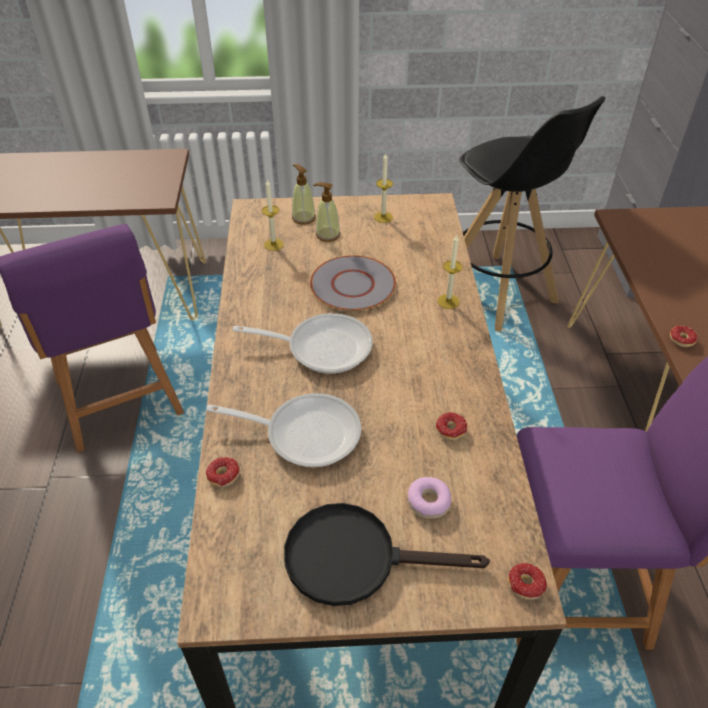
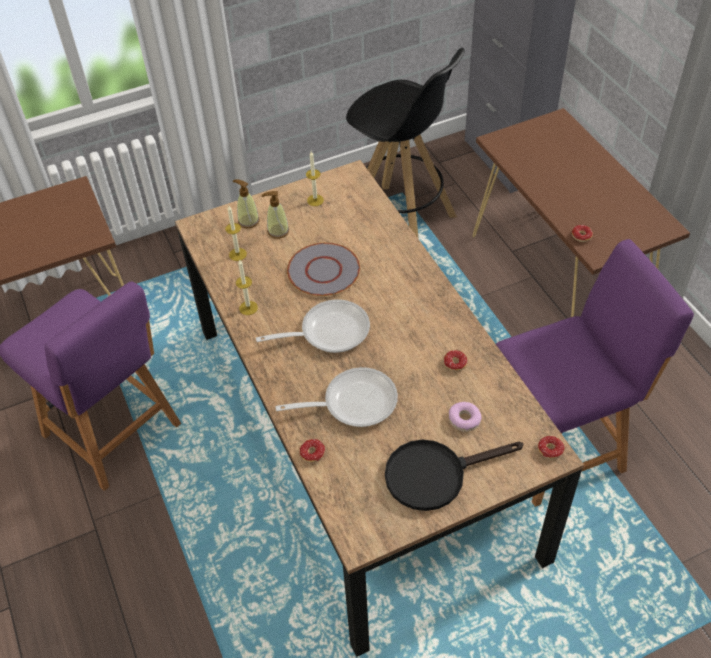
camera: 20 degrees left, 5 degrees up
candle [438,235,463,309] -> candle moved to [236,260,258,315]

